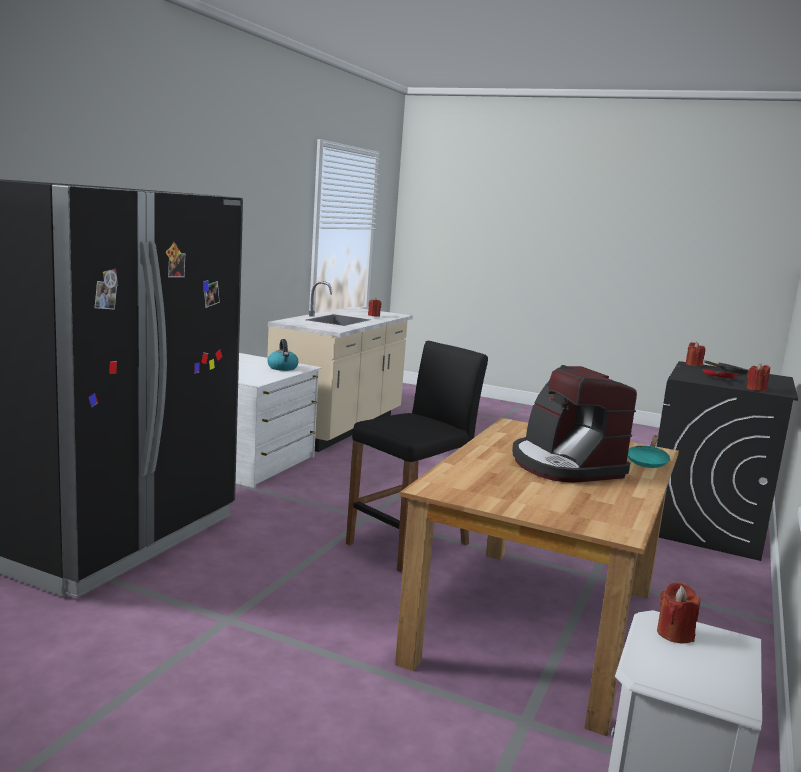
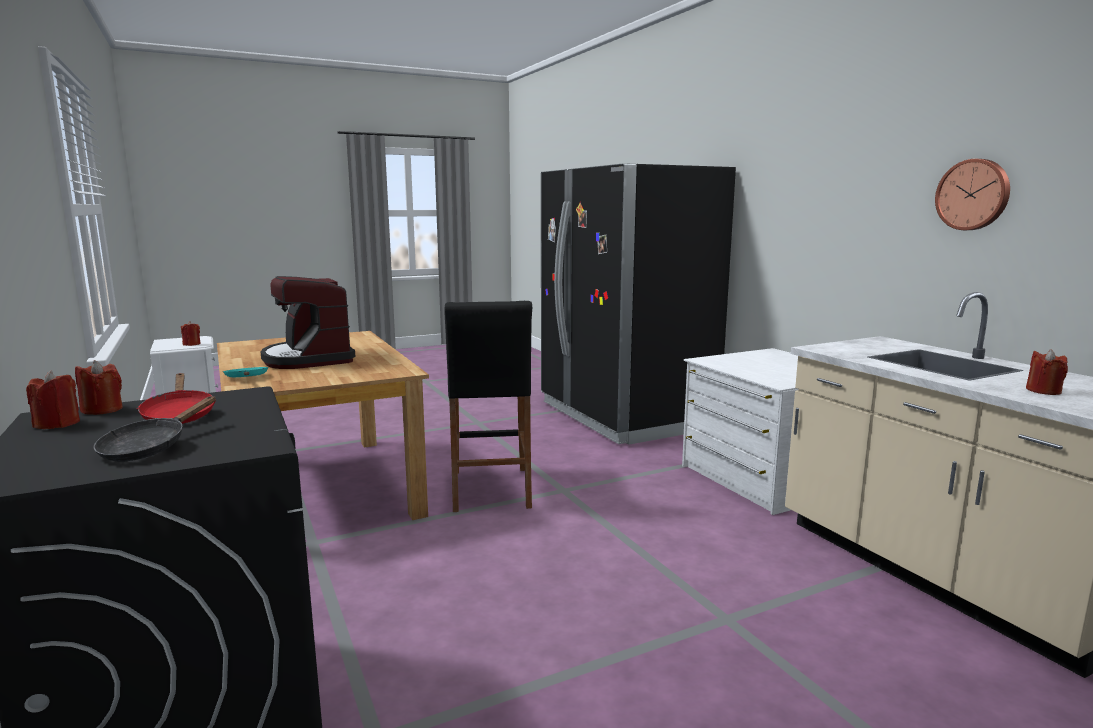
camera: 130 degrees right, 0 degrees up
kettle [267,339,299,371] -> none
coffee machine [512,365,637,483] -> coffee machine turned 135 degrees counterclockwise [261,276,355,369]
red candle [686,342,705,366] -> red candle moved to [26,370,80,429]
none -> wall clock [935,159,1010,230]

